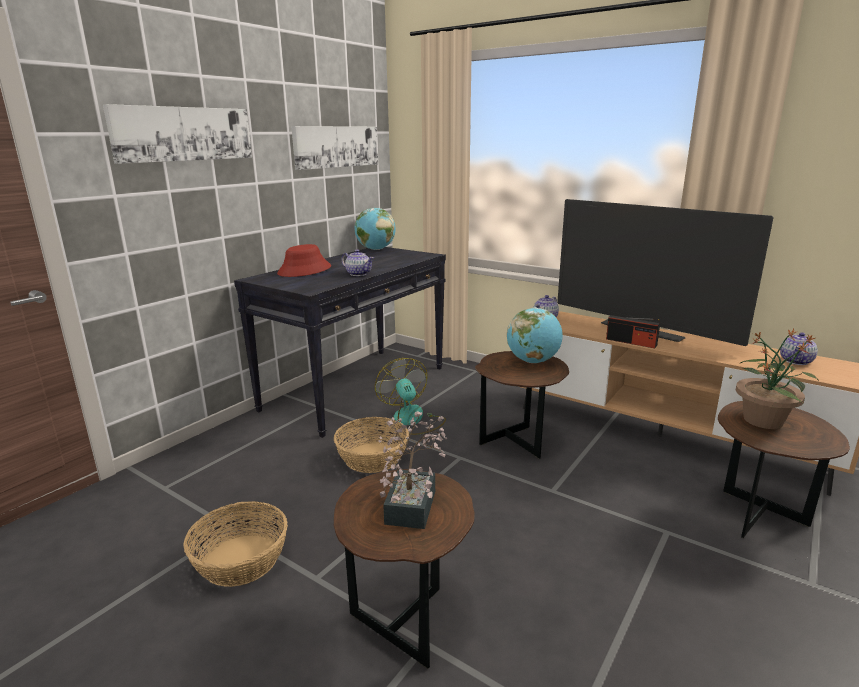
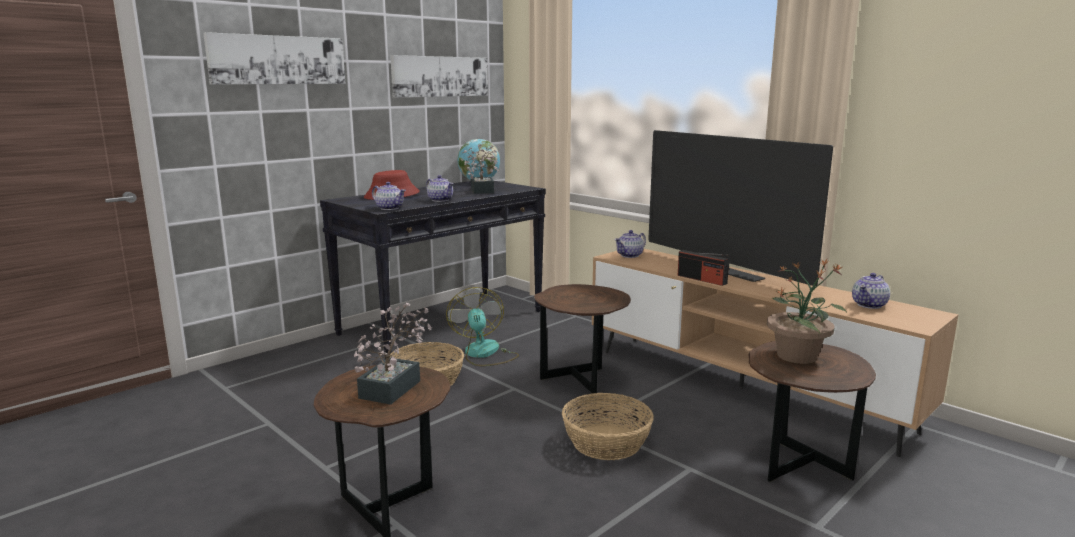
camera: 10 degrees right, 5 degrees down
basket [183,501,288,587] -> basket moved to [562,393,654,460]
globe [507,307,563,363] -> none
none -> teapot [372,182,406,210]
none -> potted plant [461,144,499,194]

